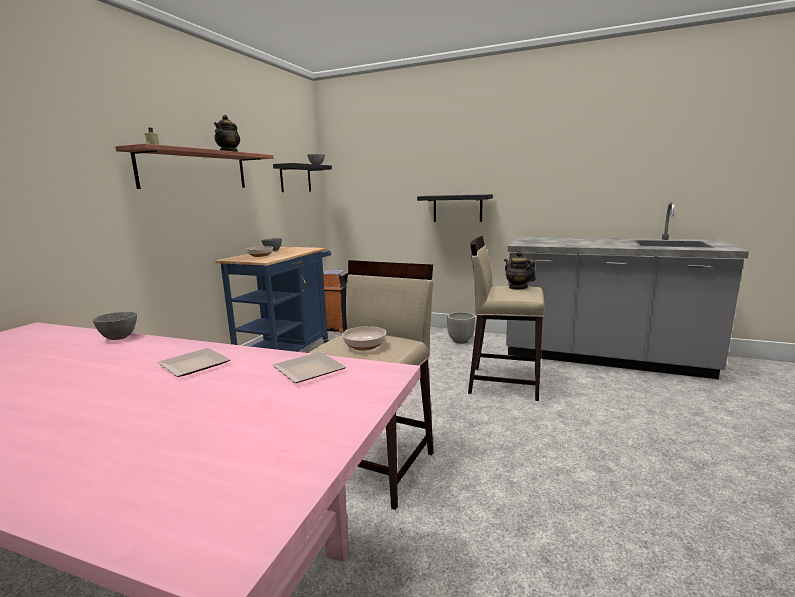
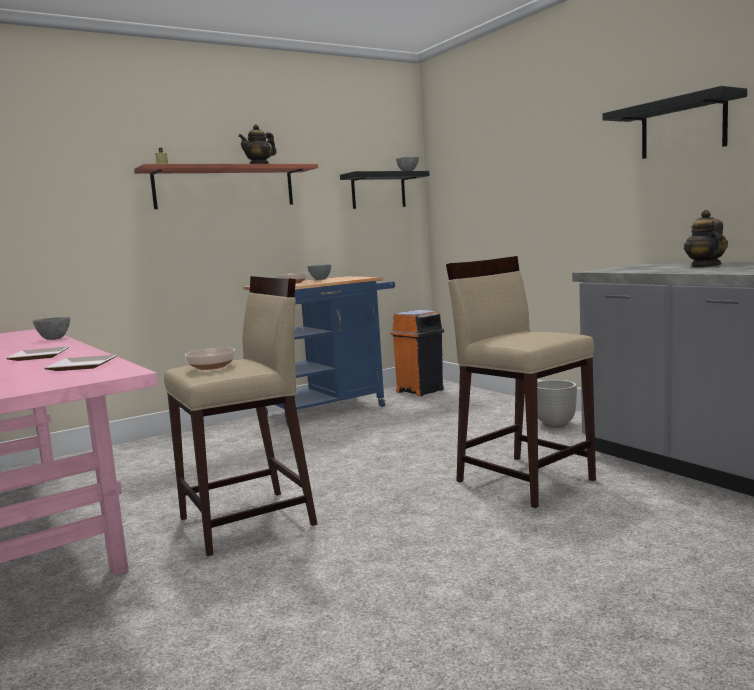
camera: 35 degrees right, 5 degrees down
black shelf [417,194,493,222] -> black shelf moved to [603,86,747,159]
teapot [504,251,536,290] -> teapot moved to [684,210,728,268]

